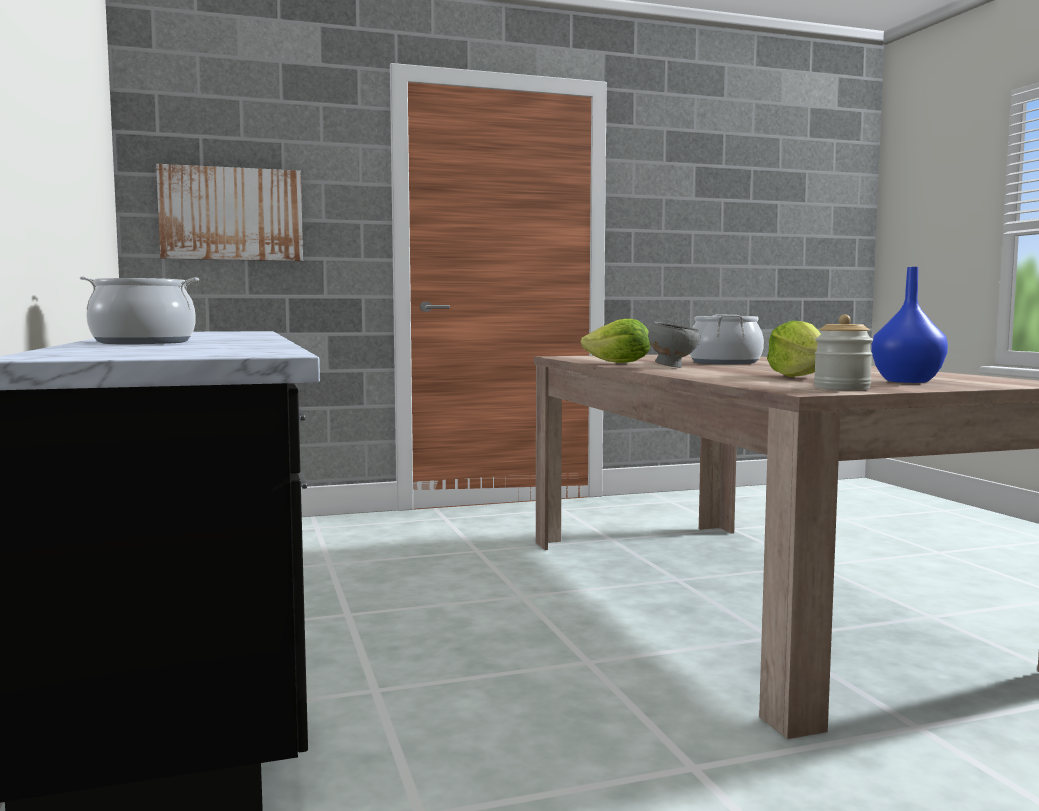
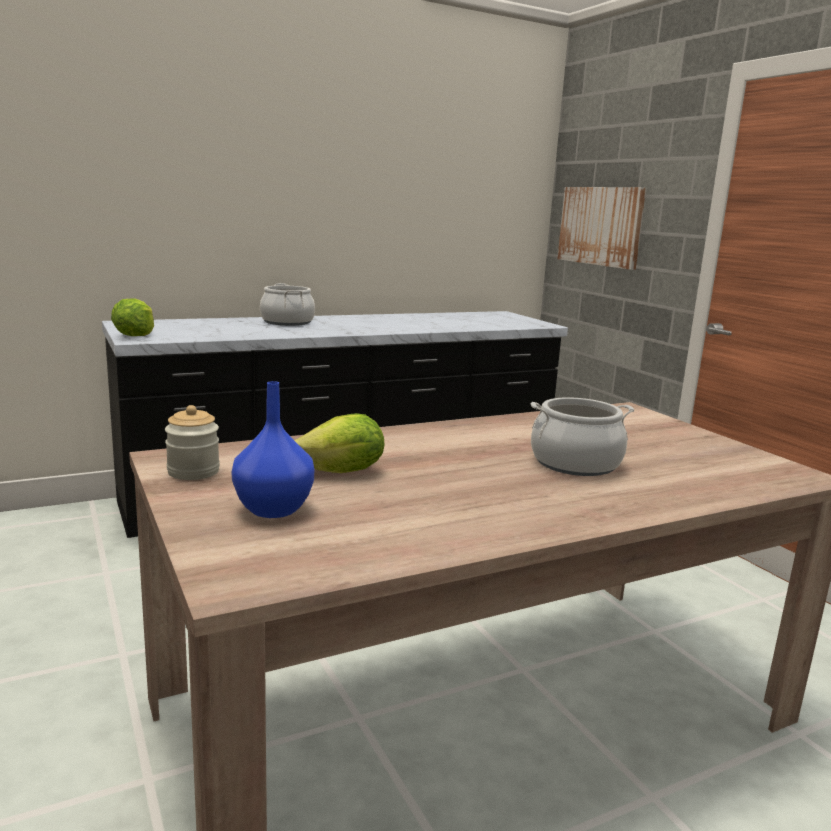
camera: 80 degrees right, 10 degrees up
lettuce [581,319,651,363] -> lettuce moved to [111,298,154,336]
grey bowl [648,322,700,368] -> none

